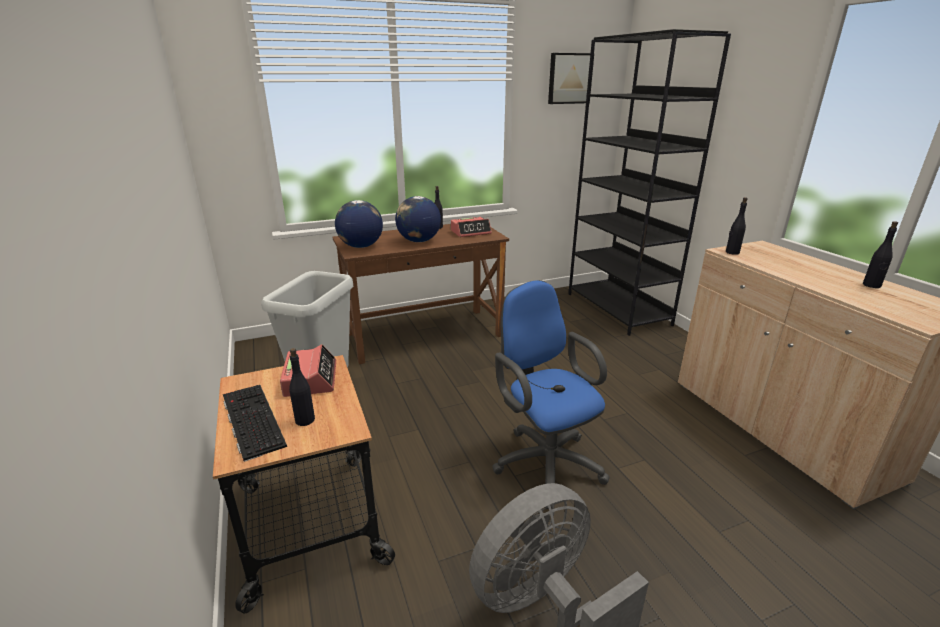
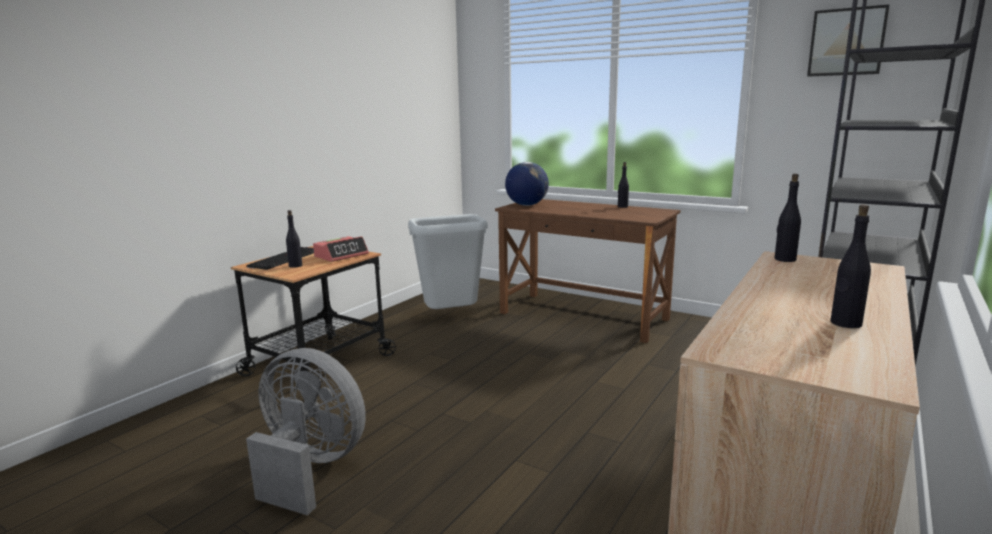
camera: 55 degrees right, 10 degrees down
globe [395,196,441,242] -> none
alarm clock [451,217,492,237] -> none
blue office chair [492,280,610,509] -> none

